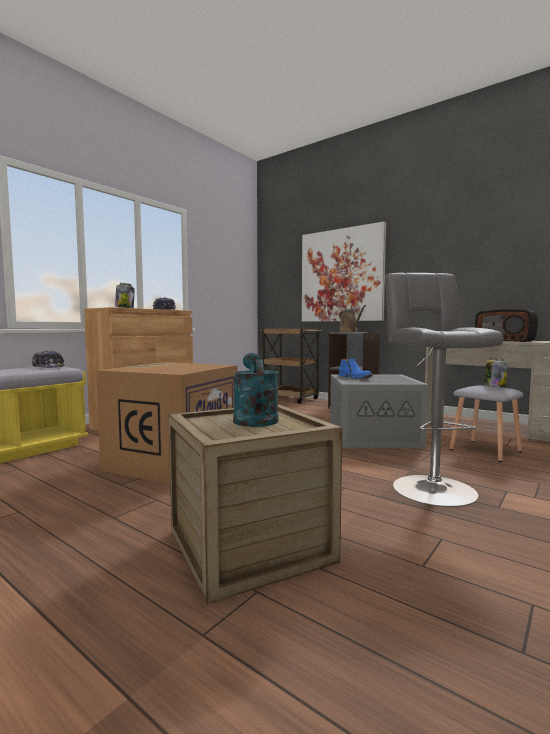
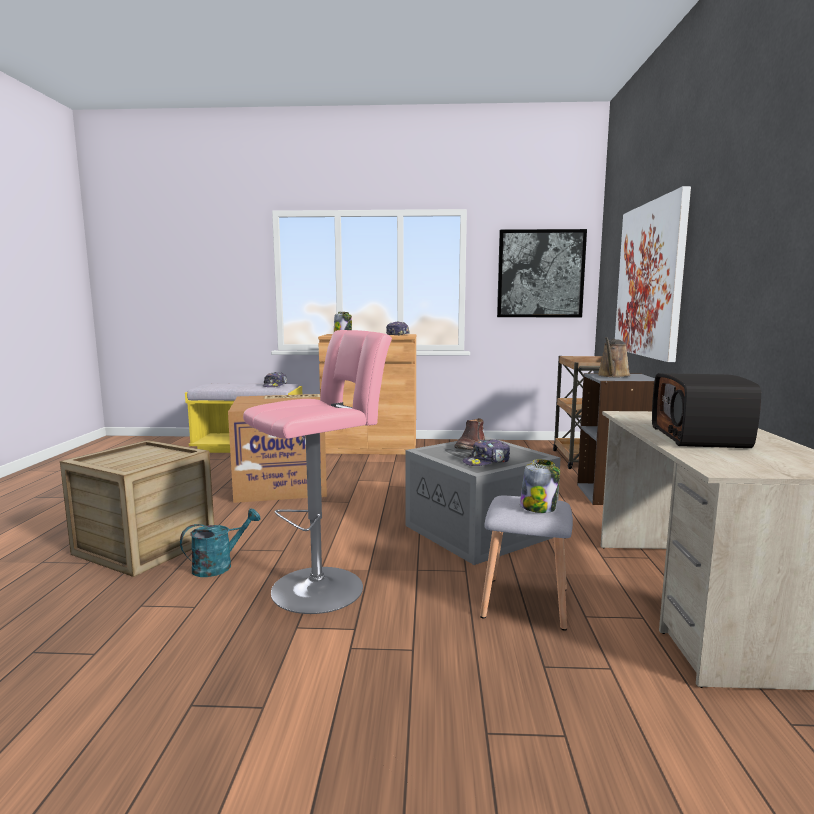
camera: 55 degrees right, 5 degrees up
turquoise watering can [233,353,278,427] -> turquoise watering can moved to [180,508,261,577]
blue boot [338,359,373,379] -> brown boot [454,418,485,450]
grey stool [385,273,504,507] -> pink stool [243,330,392,614]
none -> cap [463,439,510,466]
none -> picture [497,229,587,317]

